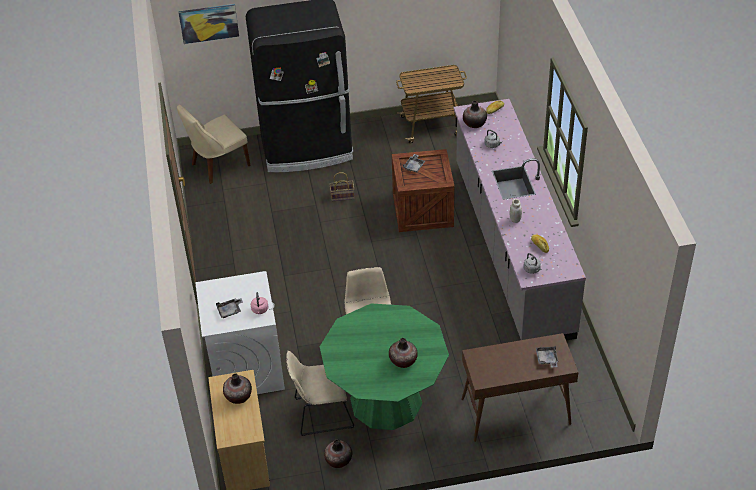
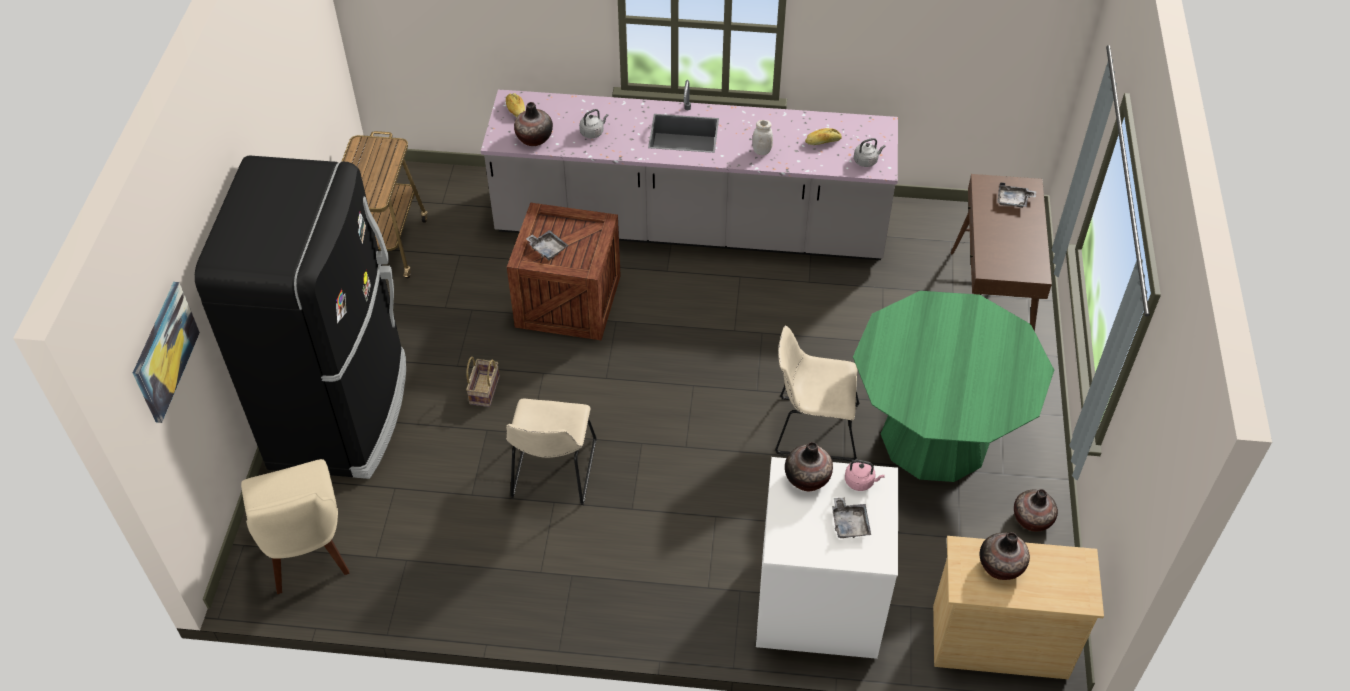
camera: 75 degrees left, 5 degrees up
beige chair [286,351,355,436] -> beige chair moved to [506,399,597,505]
vase [389,338,418,368] -> vase moved to [785,442,833,491]

